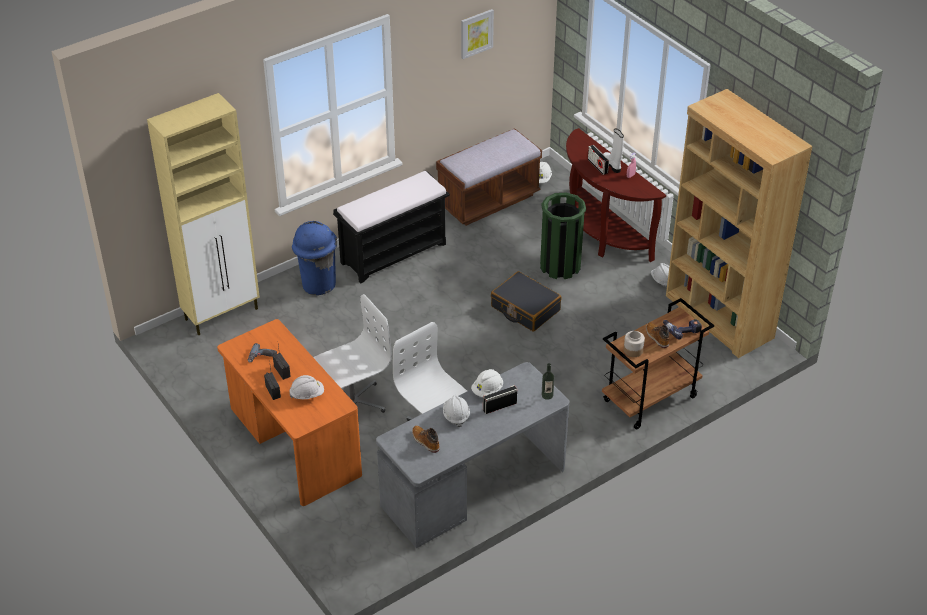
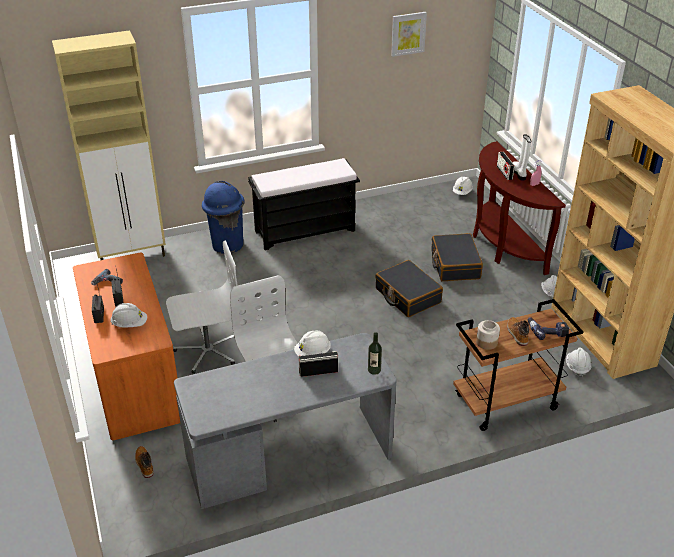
camera: 15 degrees right, 5 degrees down
boot [412,426,440,453] -> boot moved to [135,446,154,478]
brown bench [436,128,542,226] -> none
white hard hat [443,395,470,427] -> white hard hat moved to [566,347,592,378]
green trash can [540,192,586,279] -> black suitcase [431,233,483,281]

